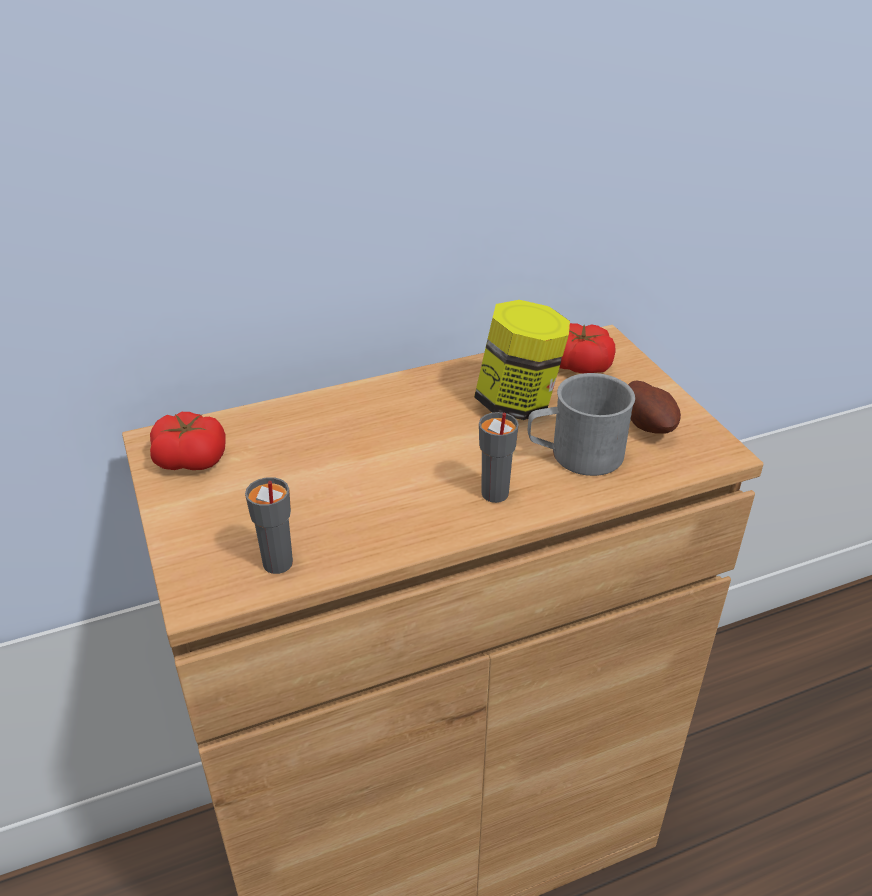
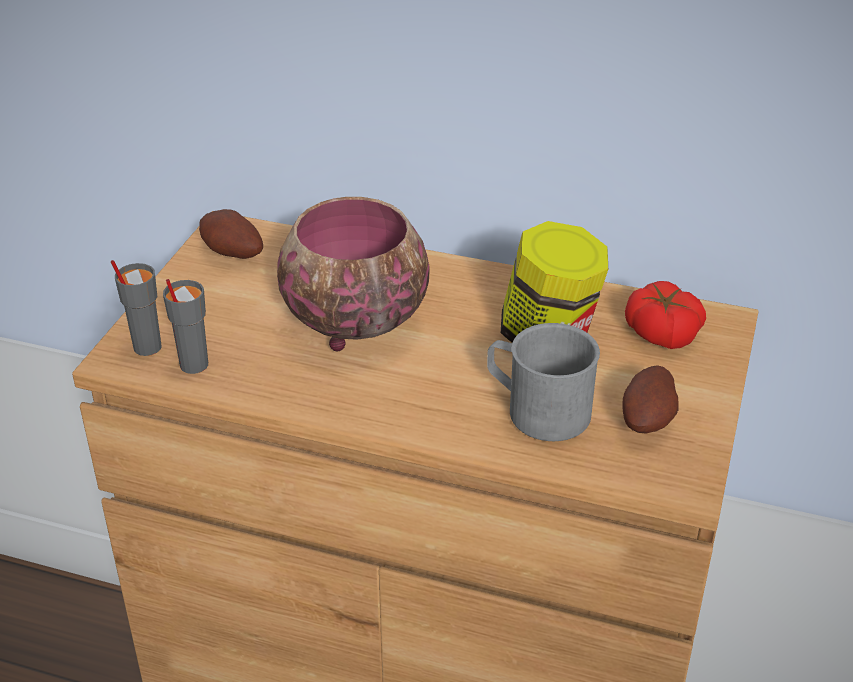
camera: 40 degrees right, 0 degrees up
tomato [150,412,226,470] -> potato [199,209,263,259]
grey cup [479,412,519,503] -> grey cup moved to [111,260,162,356]
none -> bowl [277,197,430,351]

